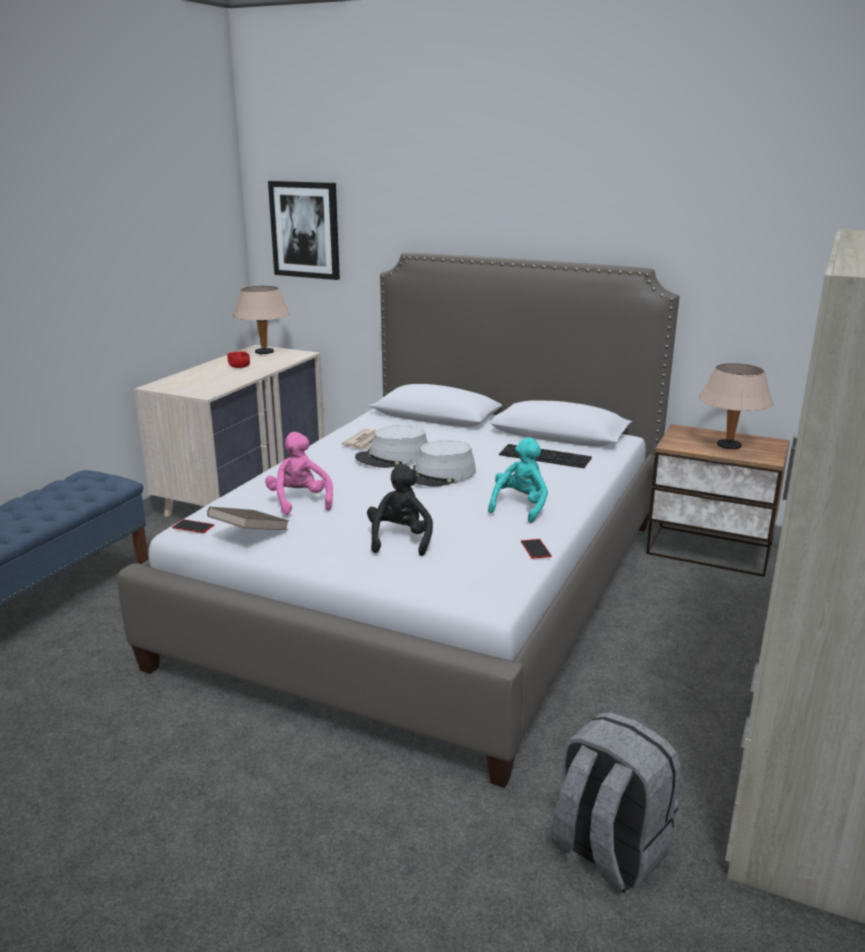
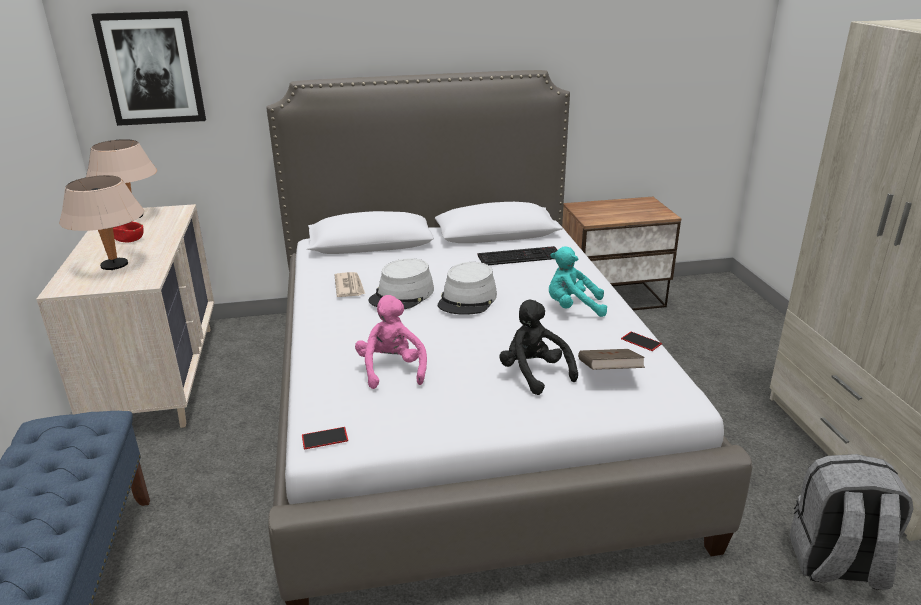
camera: 35 degrees left, 5 degrees up
brown book [207,507,289,530] -> brown book moved to [578,349,645,370]
pink plush toy [265,432,333,515] -> pink plush toy turned 45 degrees clockwise [355,295,427,389]
turquoise plush toy [488,437,548,523] -> turquoise plush toy turned 75 degrees counterclockwise [549,247,607,317]
beige table lamp [699,363,773,449] -> beige table lamp moved to [59,175,144,270]

